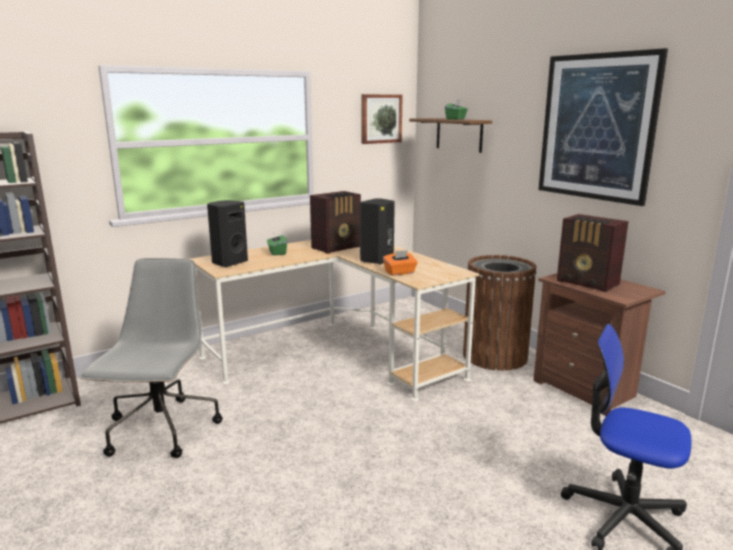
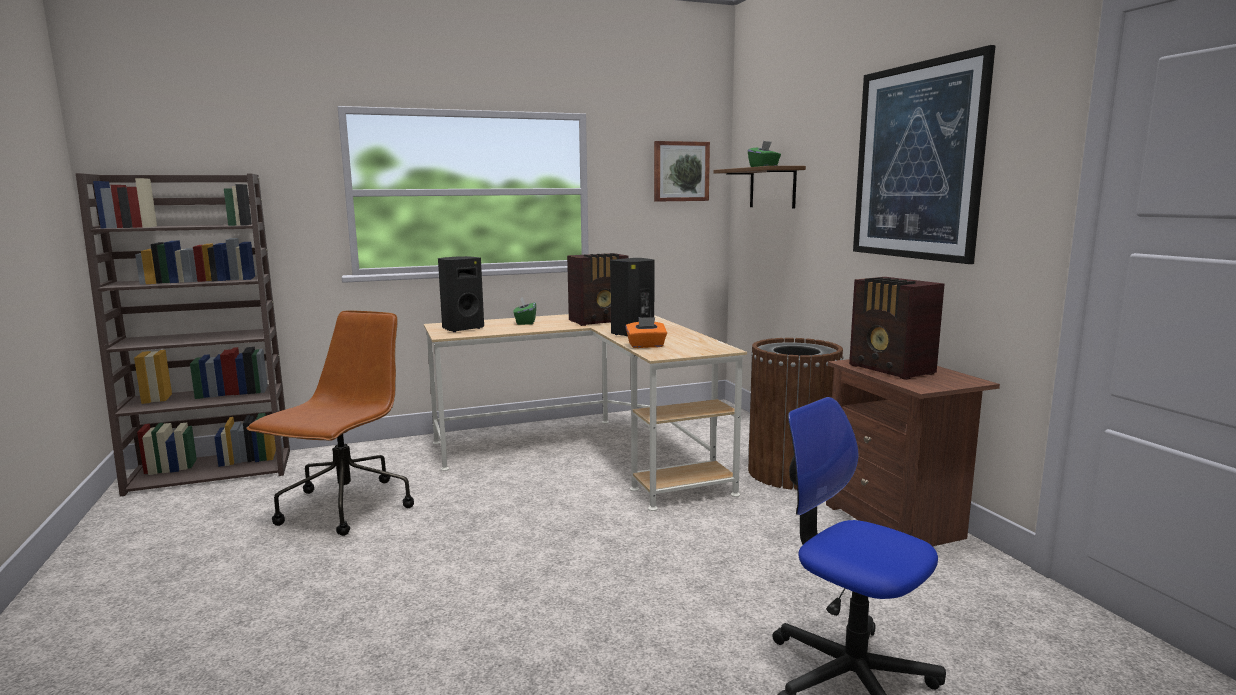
camera: 15 degrees right, 5 degrees down
grey office chair [80,258,223,458] -> brown office chair [246,310,414,536]

